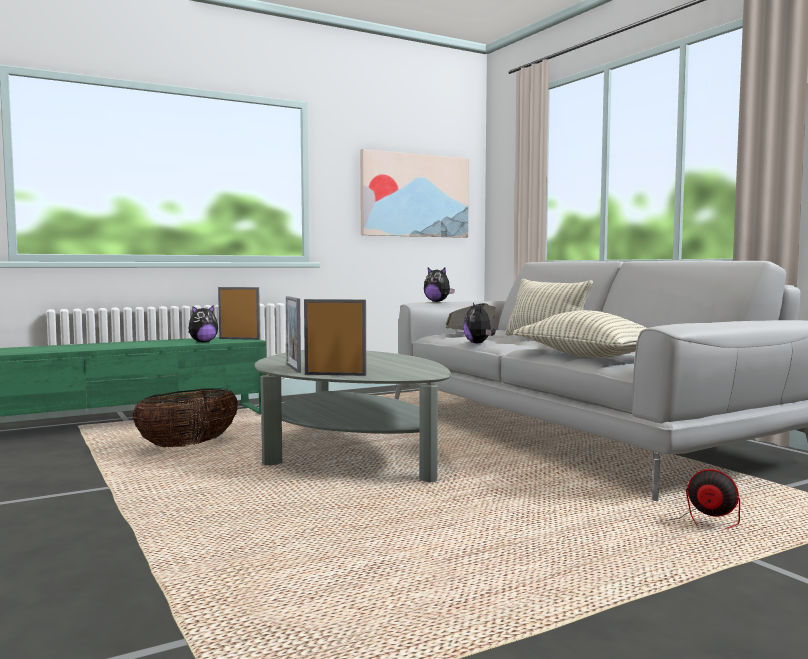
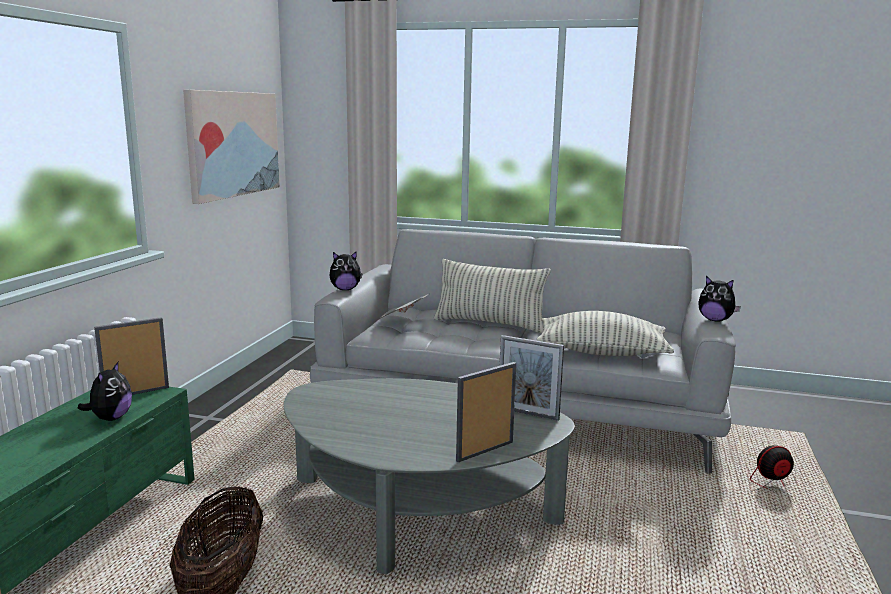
camera: 45 degrees left, 10 degrees up
picture frame [286,296,301,373] -> picture frame moved to [500,335,564,421]
plush toy [463,303,496,344] -> plush toy moved to [698,276,741,322]

